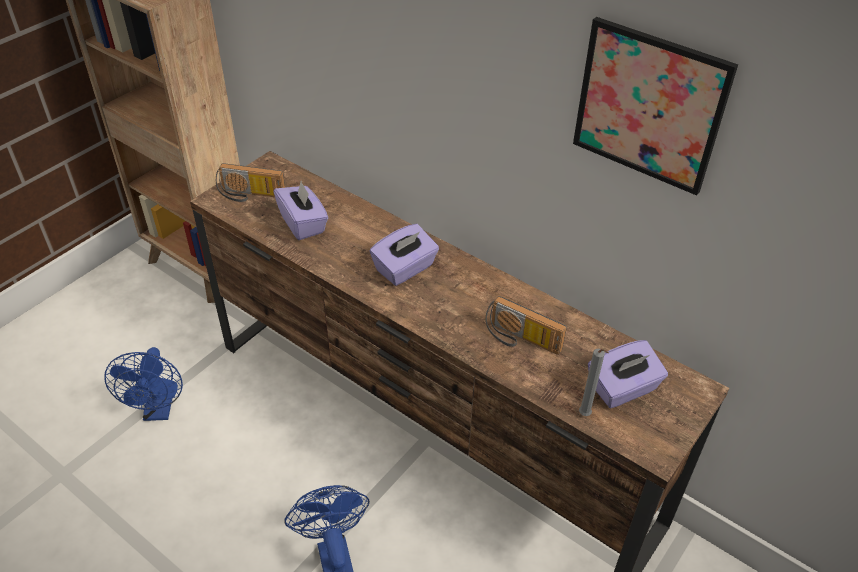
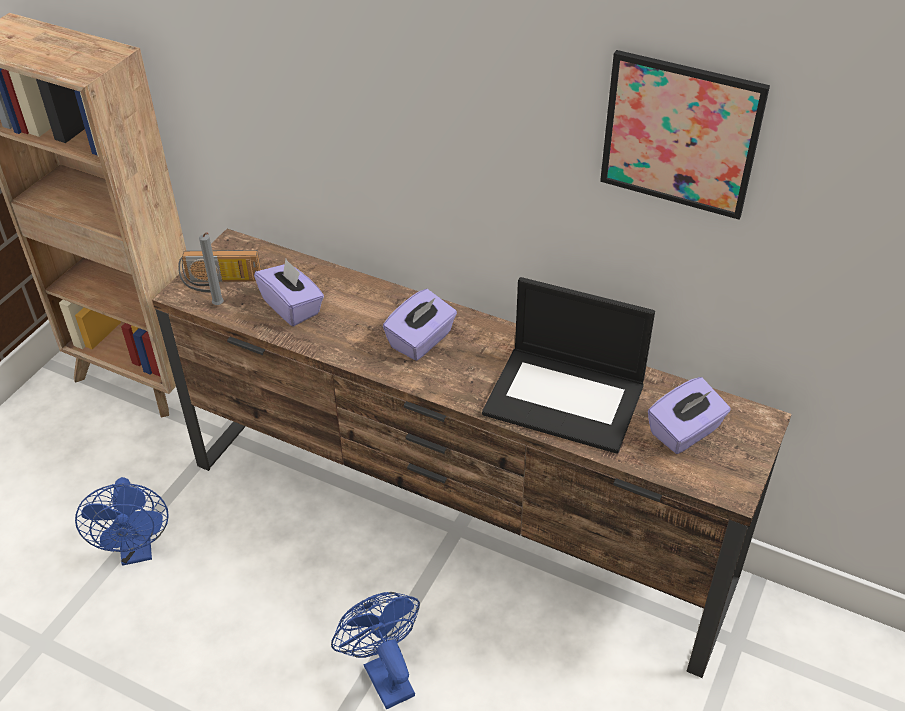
camera: 10 degrees left, 0 degrees up
radio [485,296,567,355] -> laptop [482,277,655,454]
grey candle [579,349,609,416] -> grey candle moved to [199,233,224,305]

